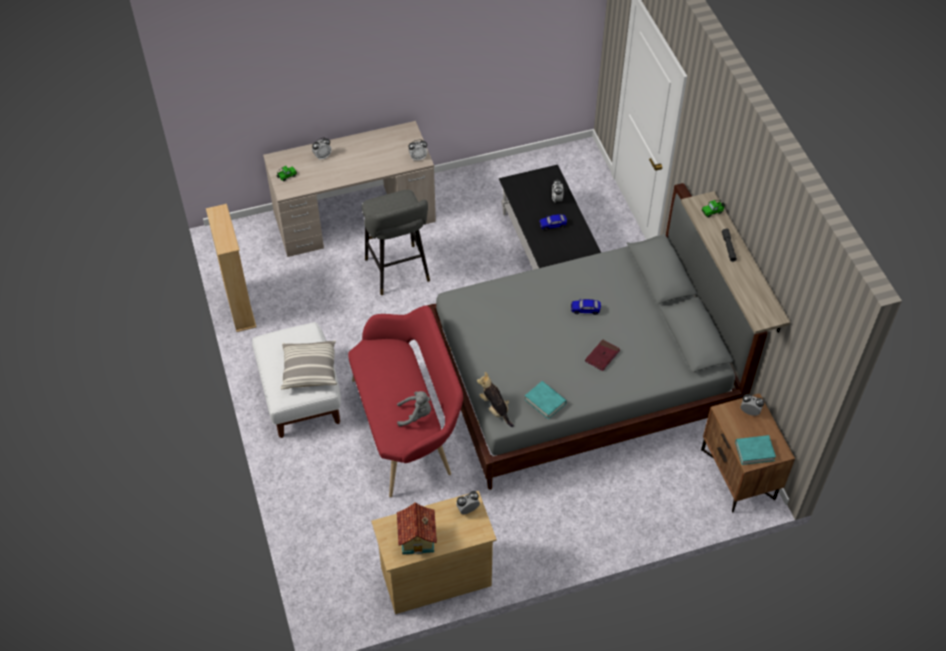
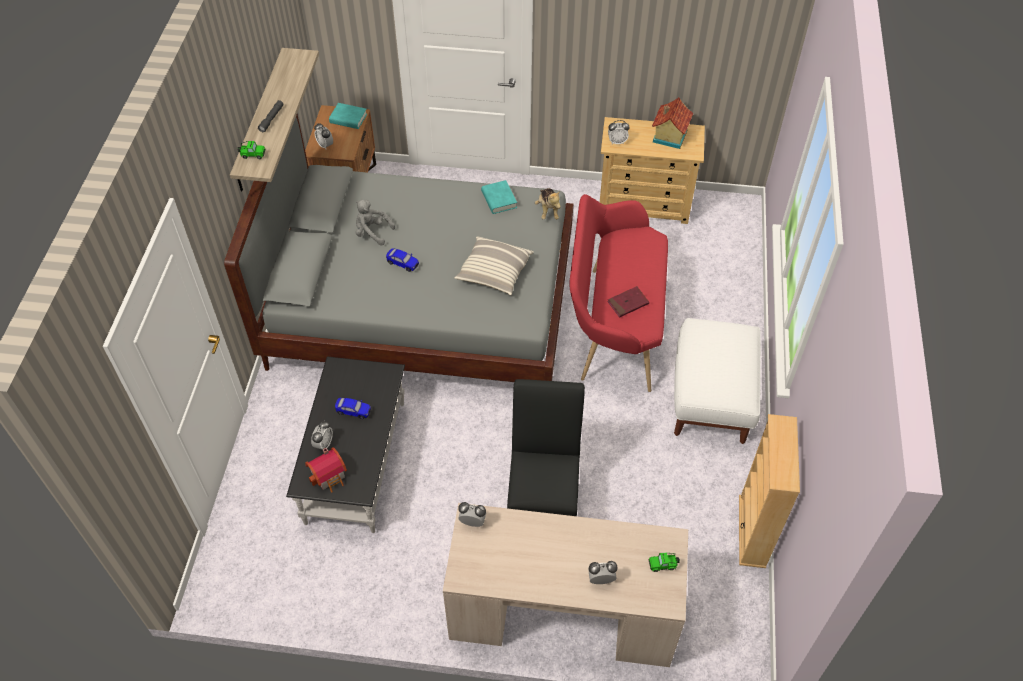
camera: 155 degrees left, 0 degrees up
pillow [281,340,337,389] -> pillow moved to [455,236,534,295]
grey stool [362,190,430,295] -> black chair [507,379,585,516]
grey plush toy [397,391,431,426] -> grey plush toy moved to [355,200,395,246]
red book [585,339,620,371] -> red book moved to [607,286,649,318]
none -> toy house [305,447,347,493]

